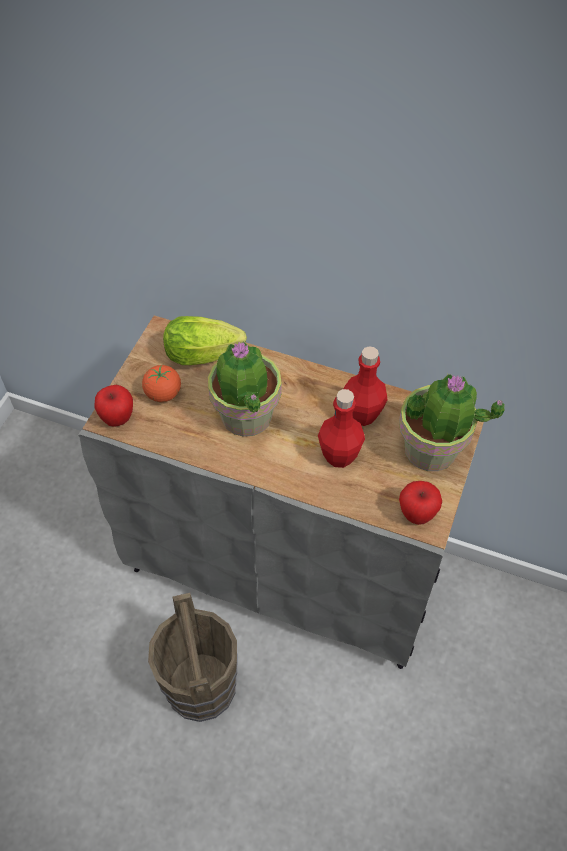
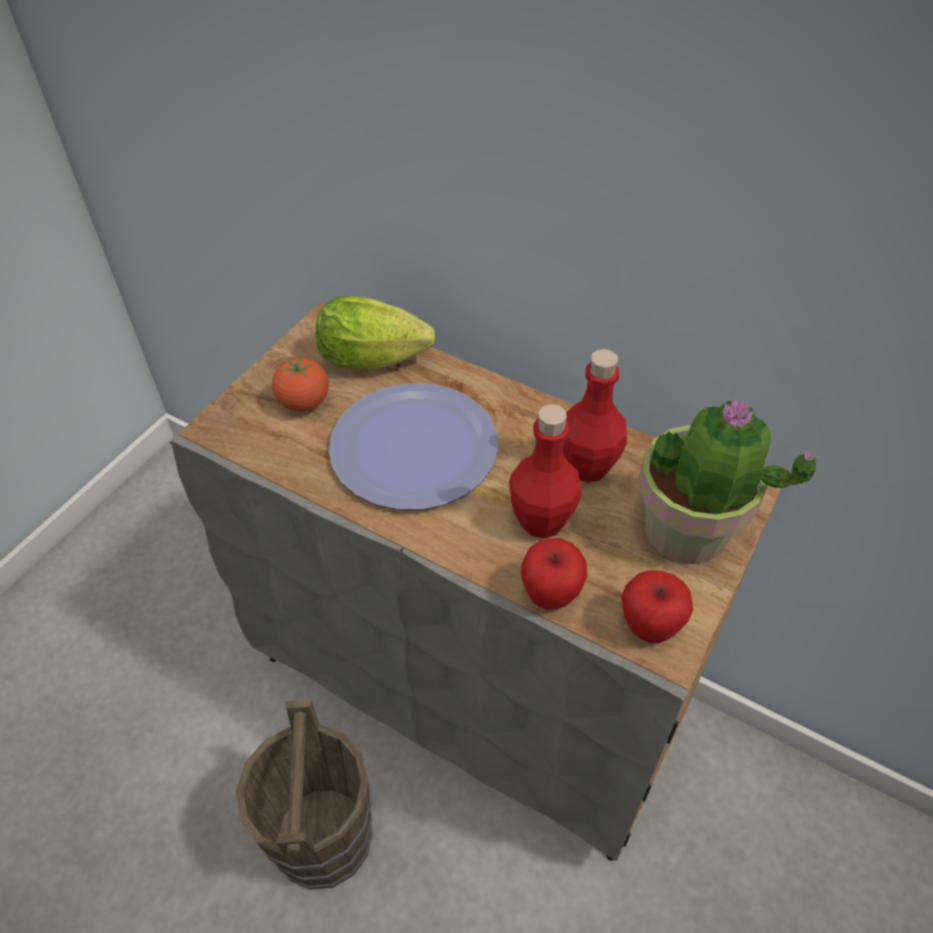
camera: 10 degrees right, 5 degrees down
apple [94,385,133,427] -> apple moved to [521,538,587,610]
potted plant [208,341,282,437] -> plate [329,383,498,510]

